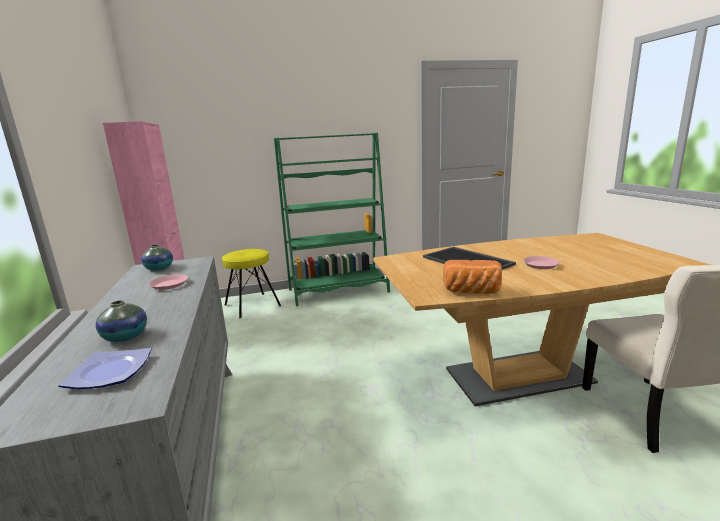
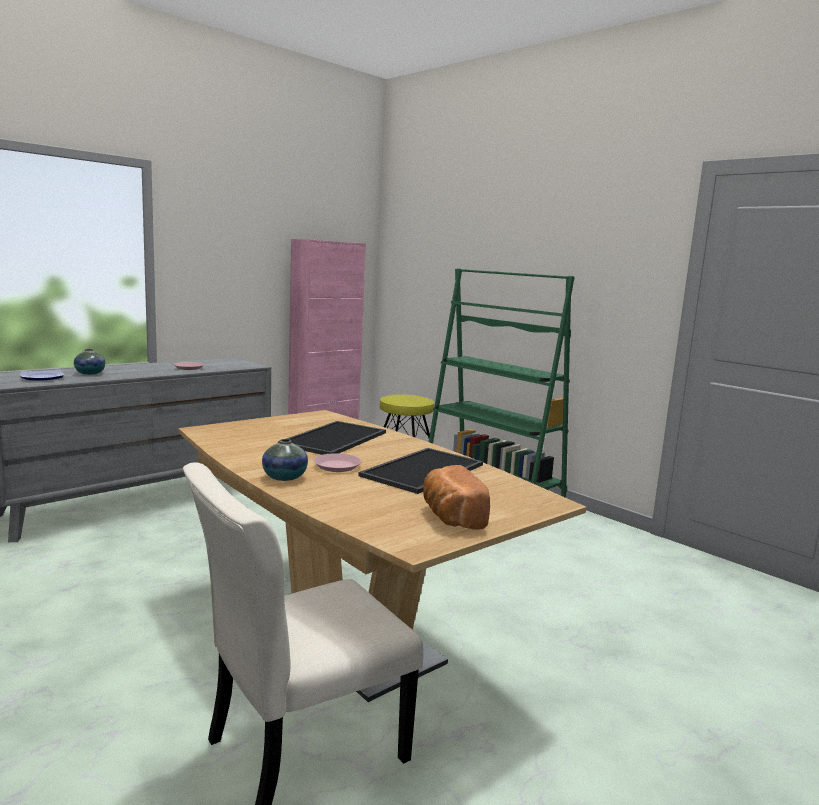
camera: 60 degrees right, 5 degrees down
vase [141,244,173,271] -> vase moved to [262,439,308,481]
bread [443,260,502,294] -> bread moved to [423,465,490,530]
none -> tray [358,448,483,494]

